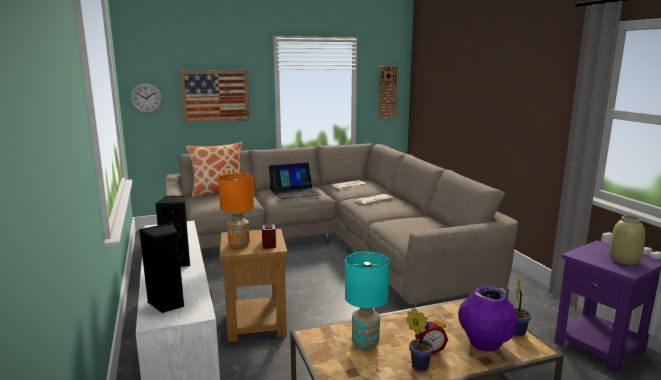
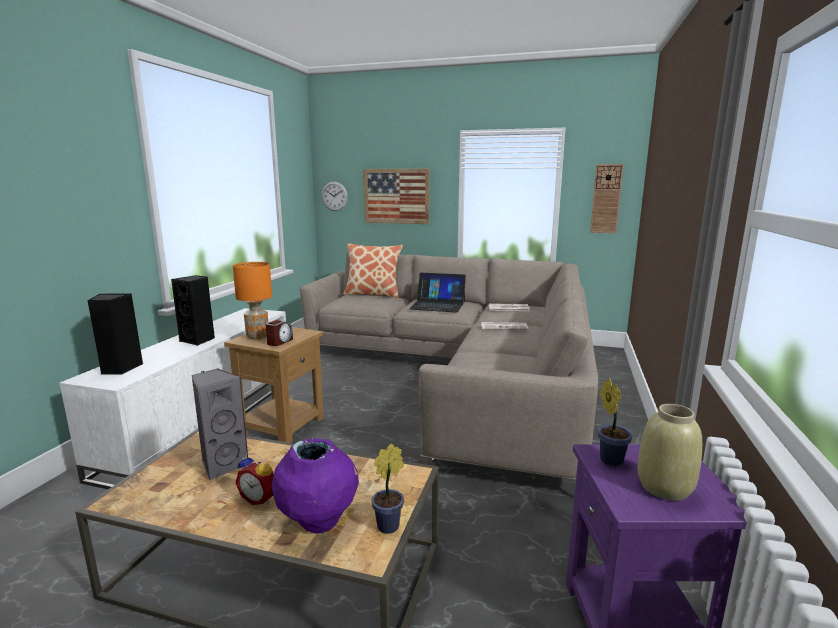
camera: 35 degrees right, 0 degrees up
turquoise table lamp [345,251,390,350] -> grey speaker [191,368,248,480]
potted plant [406,308,434,371] -> potted plant moved to [598,378,632,466]

